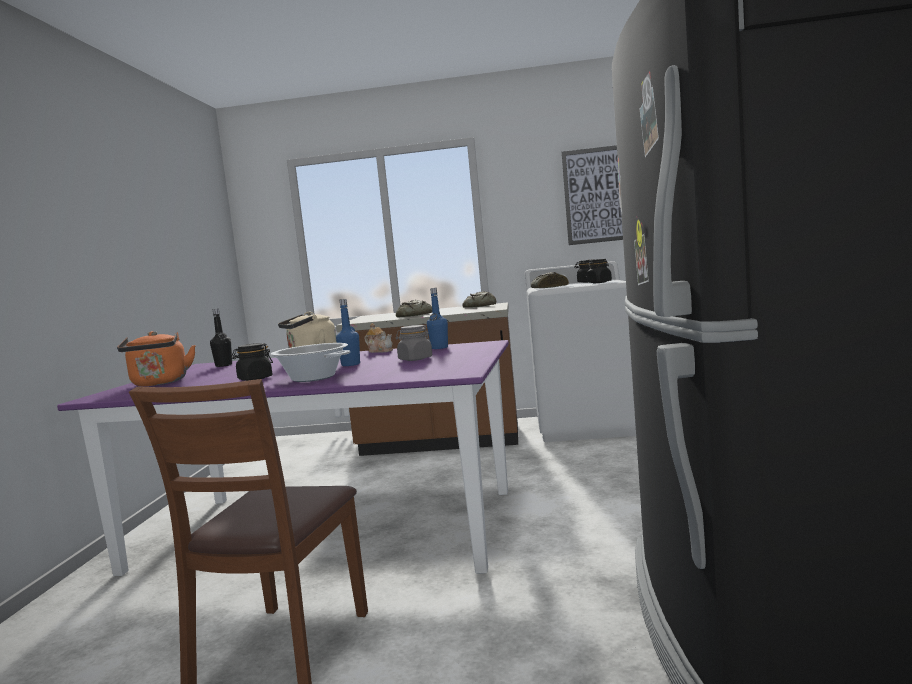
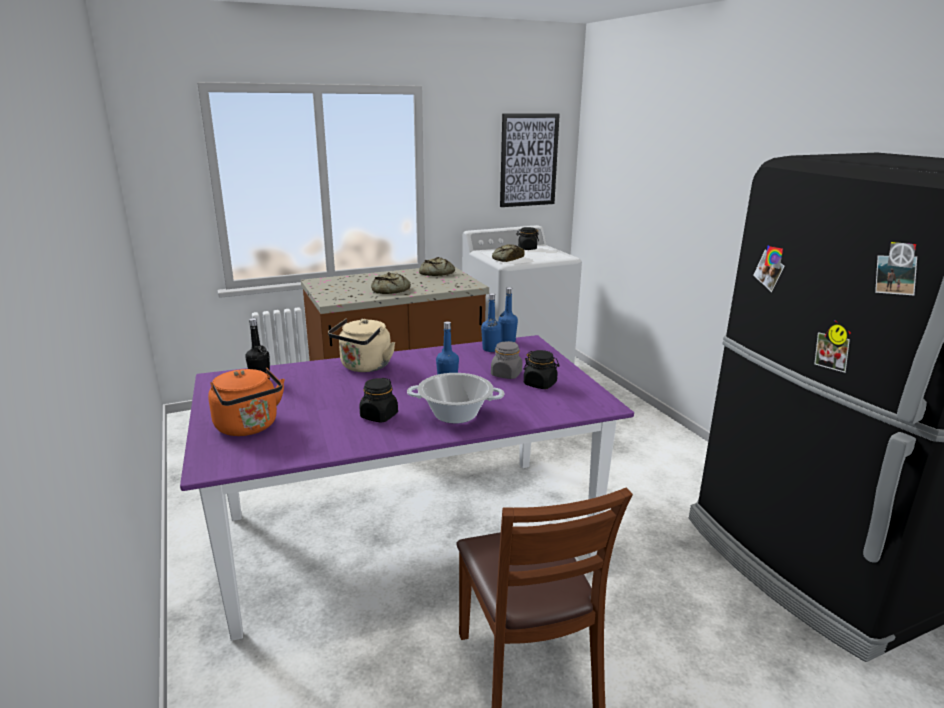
camera: 30 degrees left, 15 degrees up
teapot [365,323,393,353] -> none
black jar [587,259,612,283] -> black jar moved to [524,350,560,389]
none -> blue bottle [498,287,518,342]

